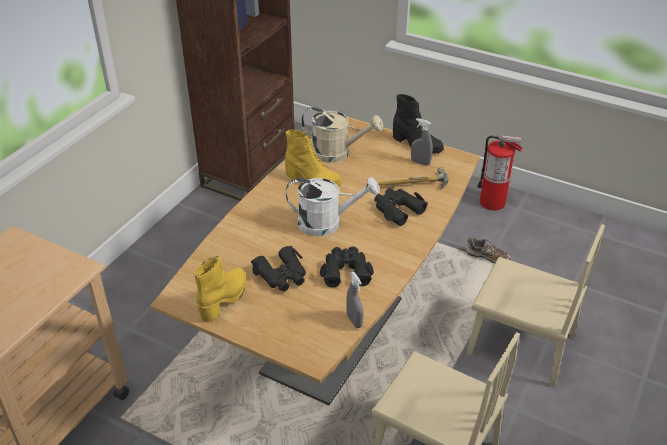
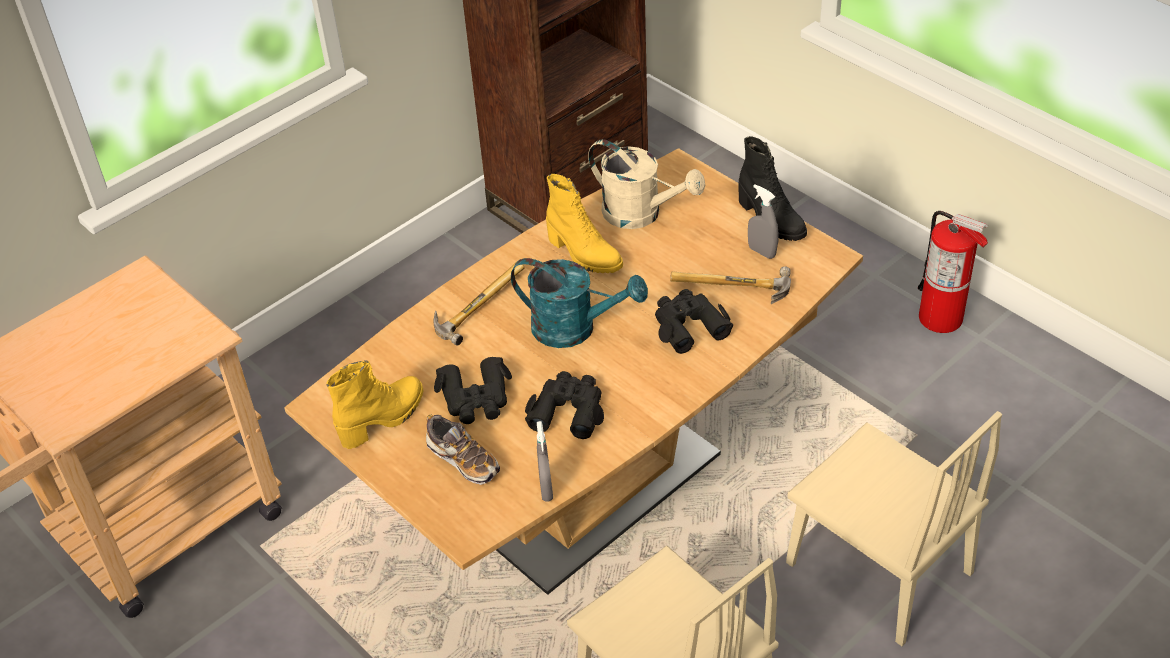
camera: 20 degrees right, 5 degrees up
white watering can [286,177,379,236] -> turquoise watering can [511,258,648,348]
shoe [466,237,511,263] -> shoe moved to [426,414,500,485]
none -> hammer [434,262,524,346]

